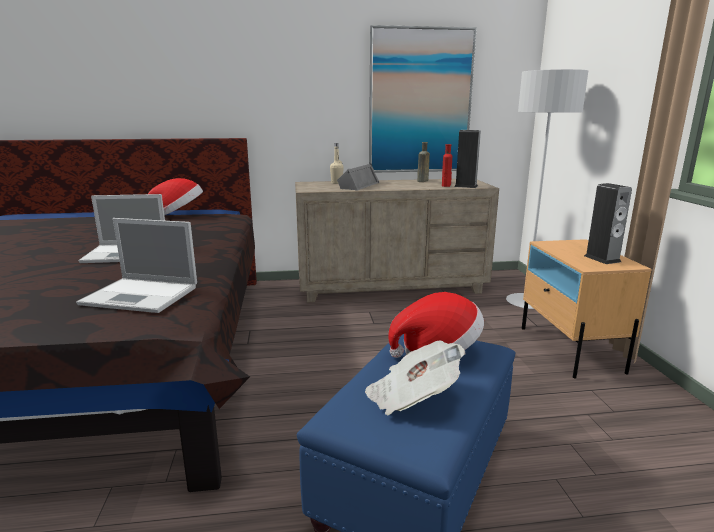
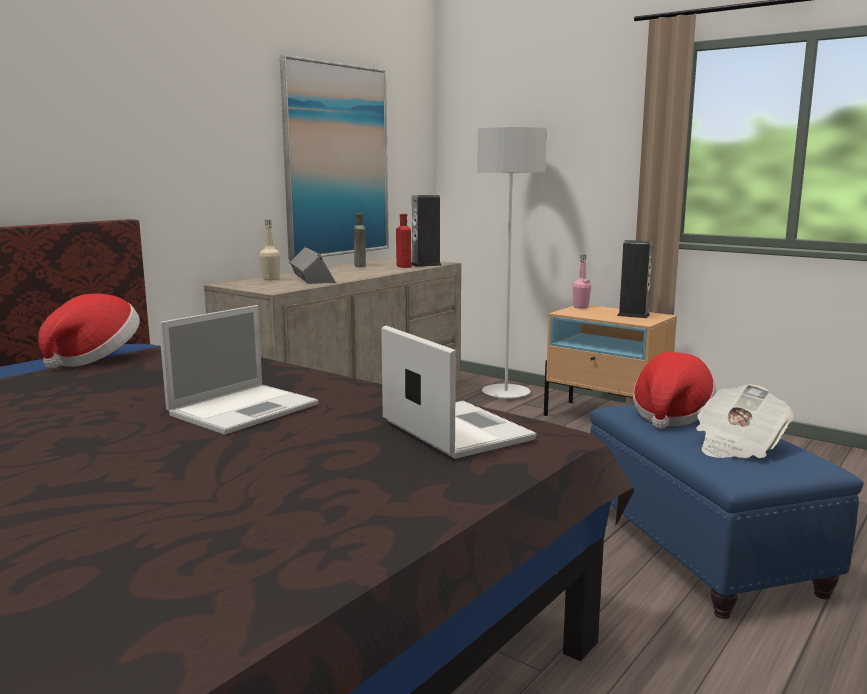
camera: 45 degrees left, 5 degrees down
laptop [76,218,197,313] -> laptop turned 90 degrees counterclockwise [381,326,537,459]
none -> pink bottle [573,255,591,309]

